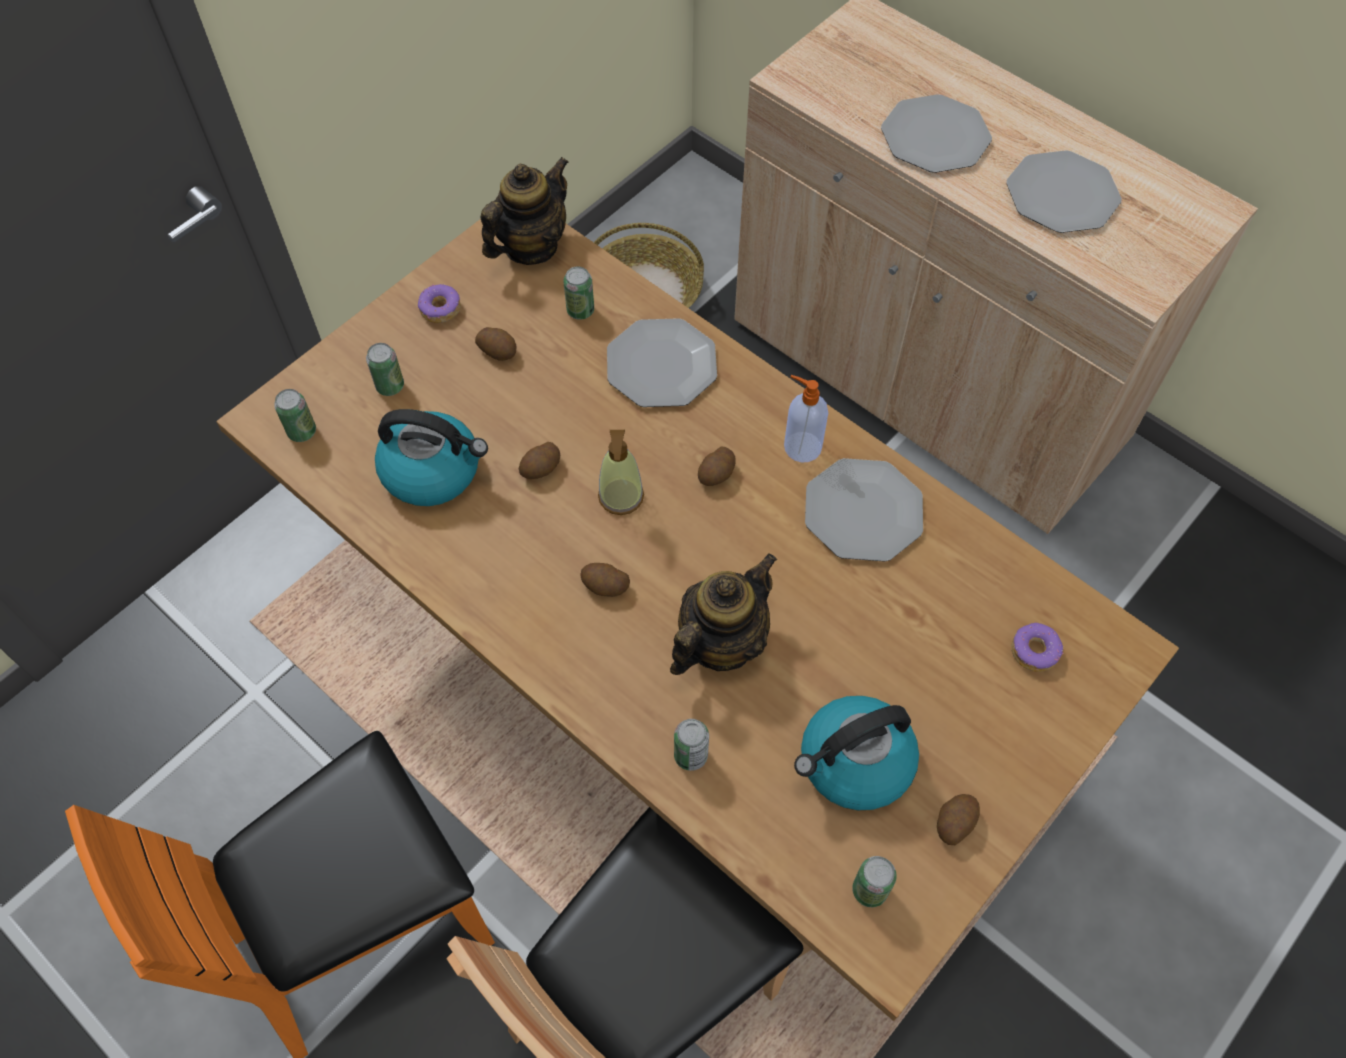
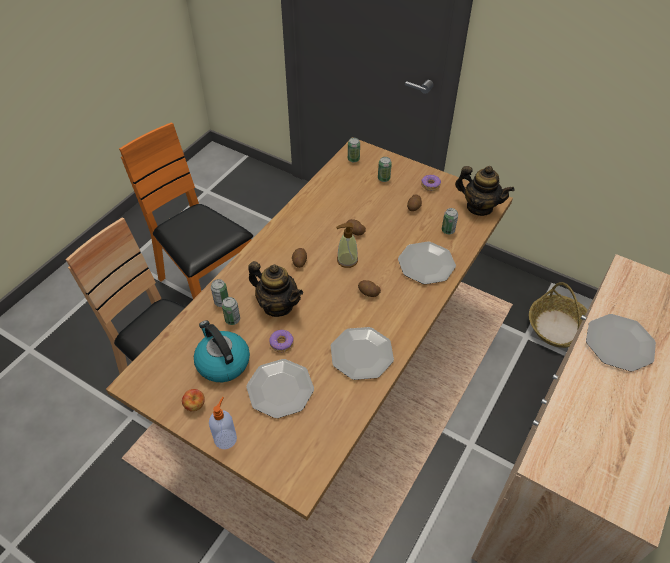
camera: 80 degrees right, 10 degrees down
kettle [375,409,488,506] -> none
soap dispenser [784,375,828,463] -> soap dispenser moved to [209,397,237,449]
can [852,856,897,907] -> can moved to [222,297,240,325]
potato [937,794,980,845] -> apple [182,389,205,411]
plate [1006,150,1122,233] -> plate moved to [246,359,314,418]
donut [1011,623,1063,672] -> donut moved to [269,330,294,353]

